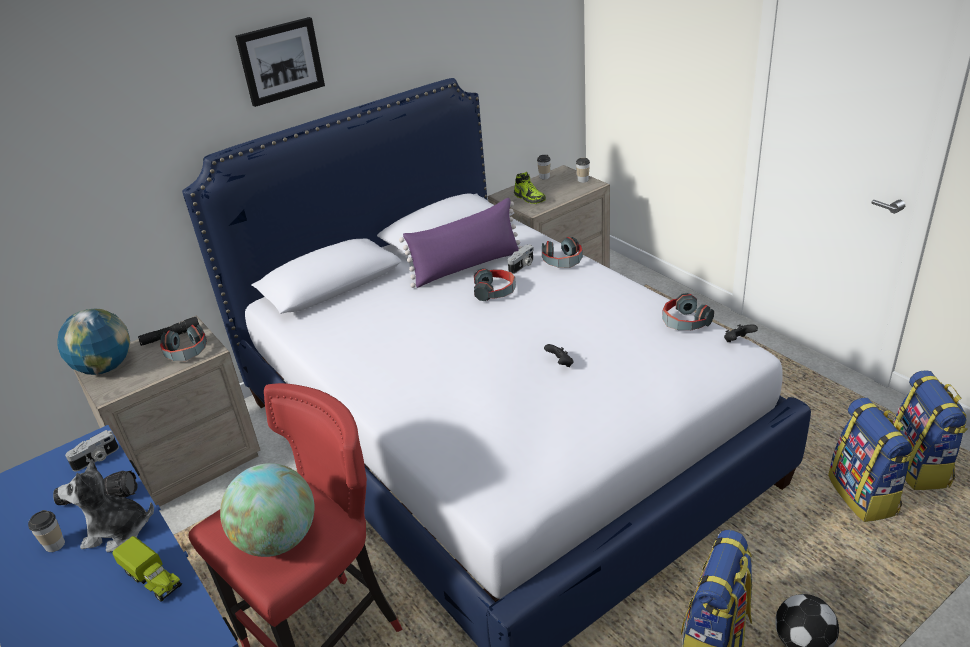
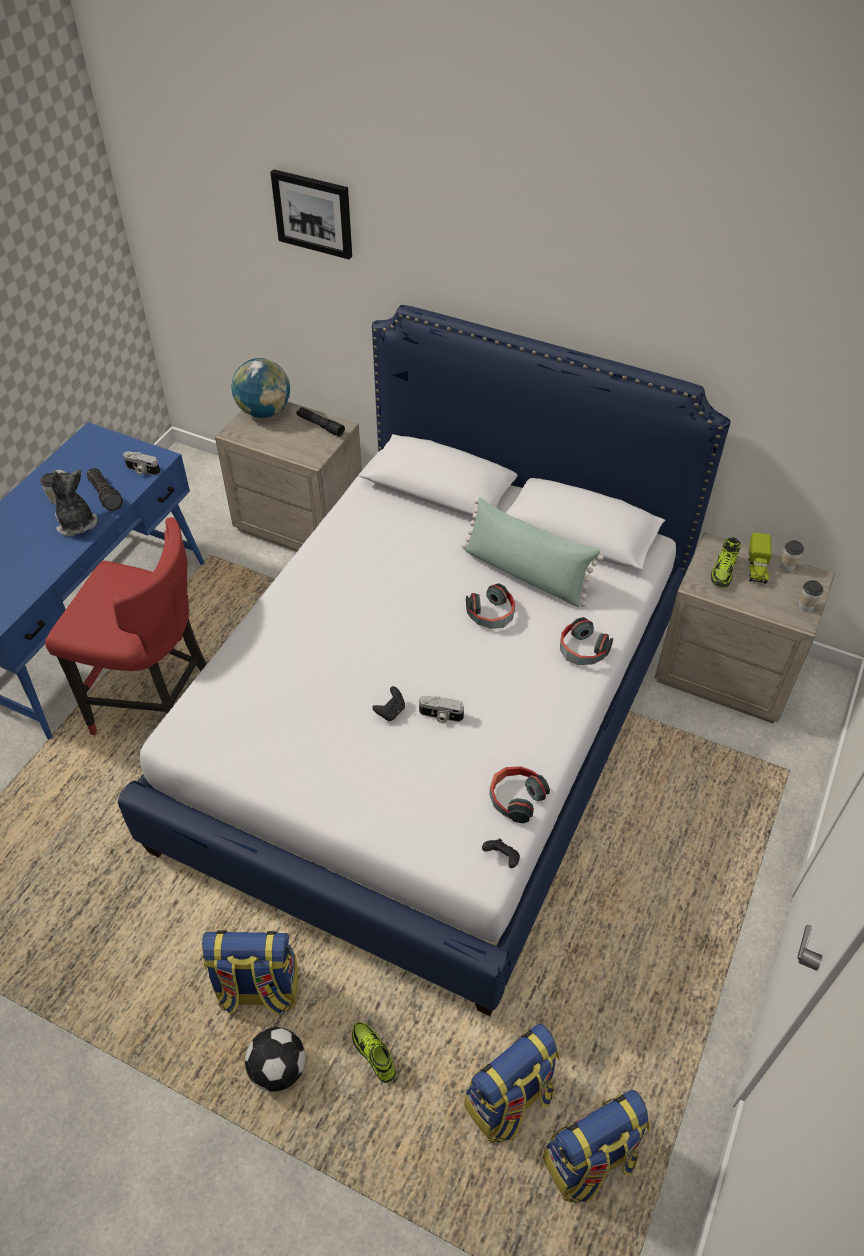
camera: 60 degrees right, 15 degrees up
toy truck [112,536,182,602] -> toy truck moved to [749,532,772,584]
headphones [160,325,207,361] -> none
globe [220,463,314,557] -> none
picture [235,17,325,107] -> picture moved to [270,169,352,260]
purple pillow [399,198,522,288] -> green pillow [462,497,604,607]
camera [508,244,534,274] -> camera moved to [419,696,464,723]
none -> shoe [352,1021,396,1083]

